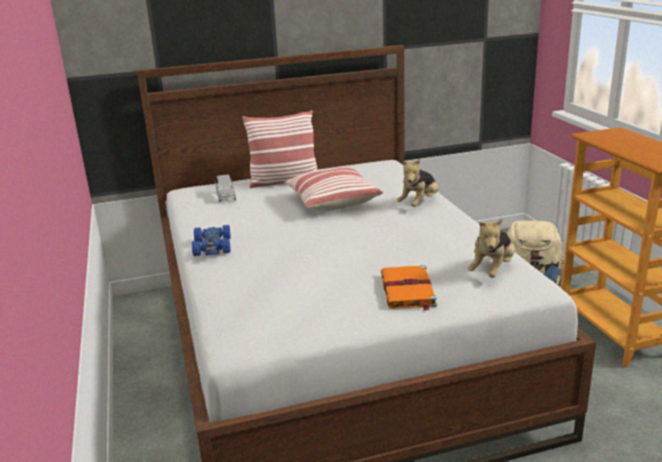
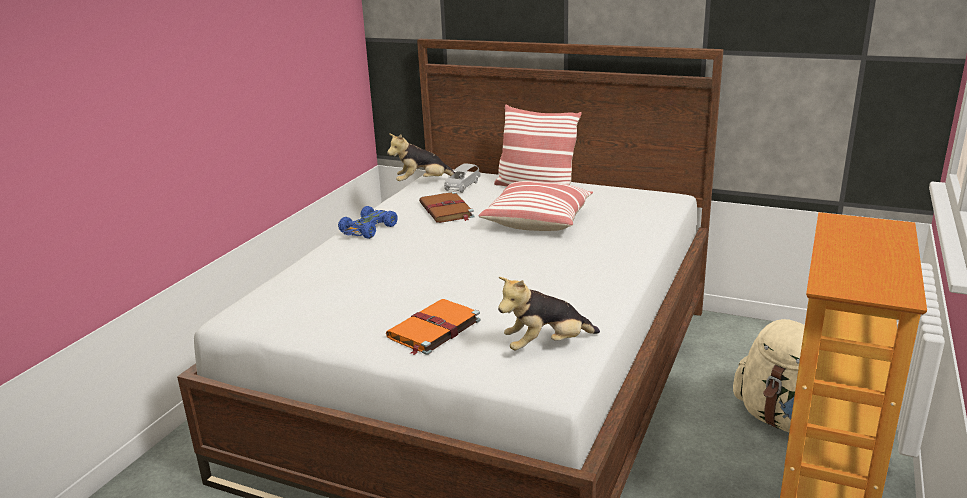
camera: 40 degrees right, 0 degrees up
plush toy [397,159,438,207] -> plush toy moved to [387,133,460,181]
none -> brown book [419,192,475,223]

